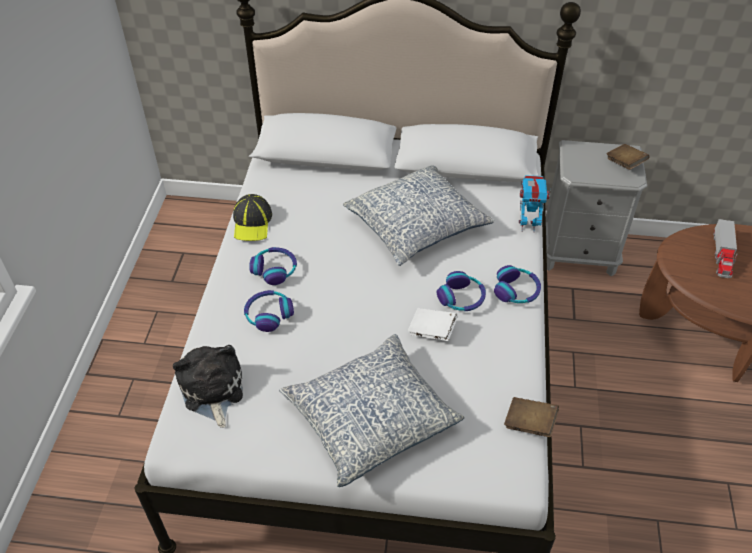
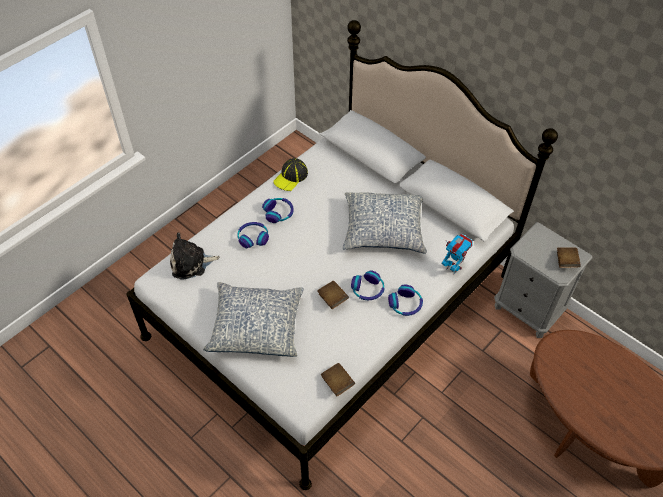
camera: 35 degrees right, 5 degrees up
plush toy [173,345,243,428] -> plush toy turned 120 degrees counterclockwise [170,233,220,280]
white book [408,308,457,341] -> brown book [317,281,349,309]
toy truck [713,219,737,278] -> none

